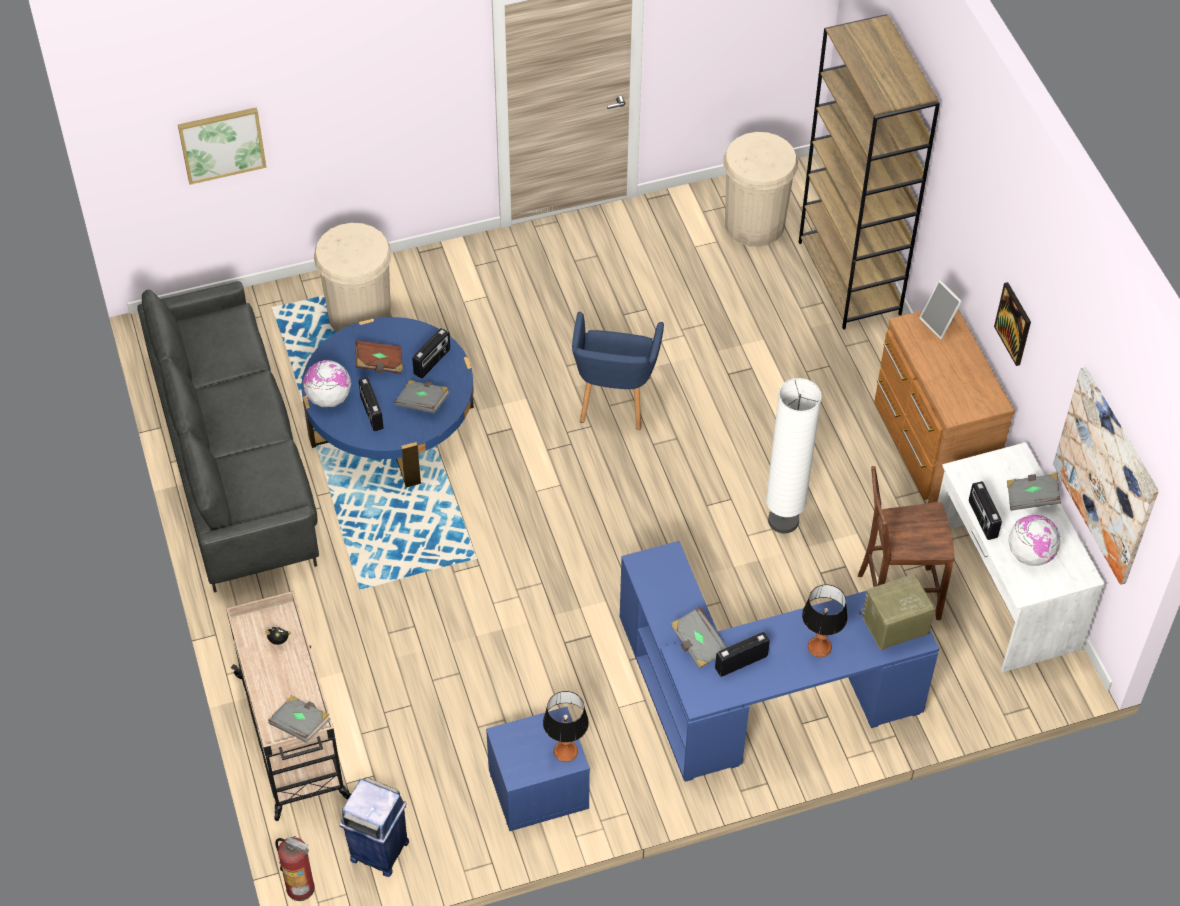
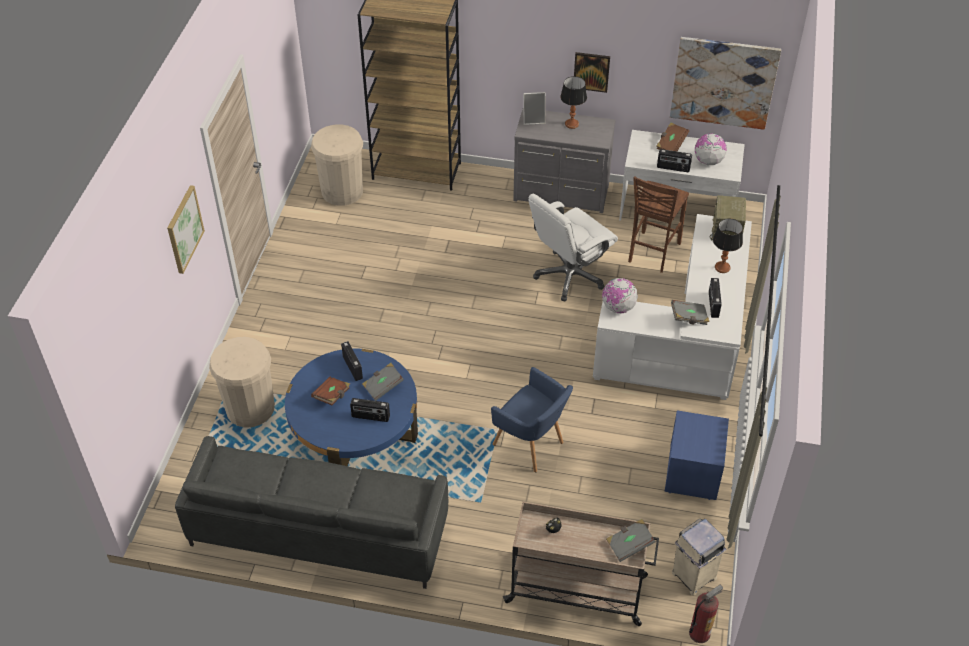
camera: 60 degrees left, 5 degrees down
picture [178,107,266,185] -> picture moved to [167,185,205,274]
globe [303,360,351,407] -> globe moved to [602,278,638,313]
blue trash can [340,777,409,877] -> beige trash can [672,519,726,596]
table lamp [543,691,589,762] -> table lamp moved to [560,76,587,129]
blue armchair [572,312,664,430] -> blue armchair moved to [491,367,573,472]
blue desk [620,541,939,782] -> white desk [593,214,752,400]
white floor lamp [766,378,822,533] -> white office chair [528,194,618,302]
brown dresser [874,309,1015,503] -> grey dresser [513,109,616,213]
grey book [1007,473,1061,511] -> brown book [657,123,689,151]

